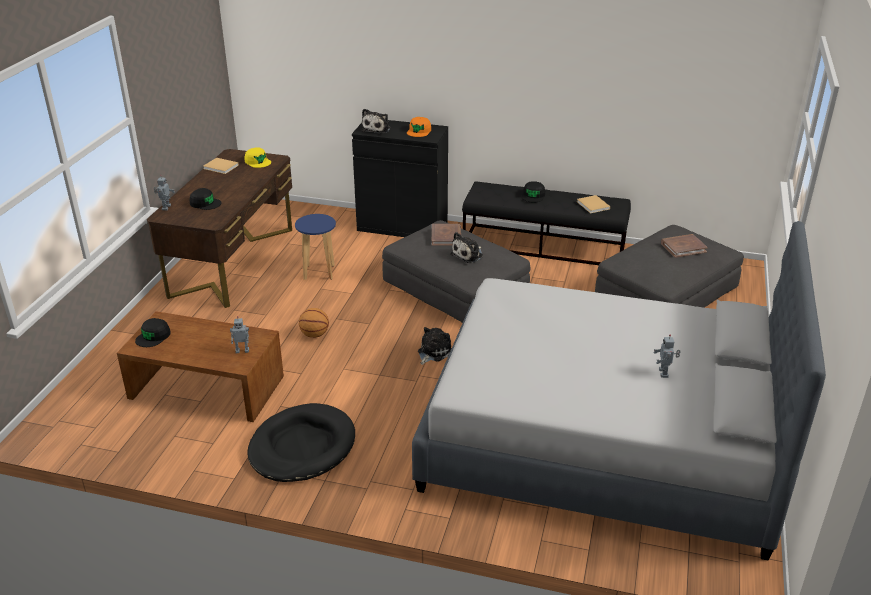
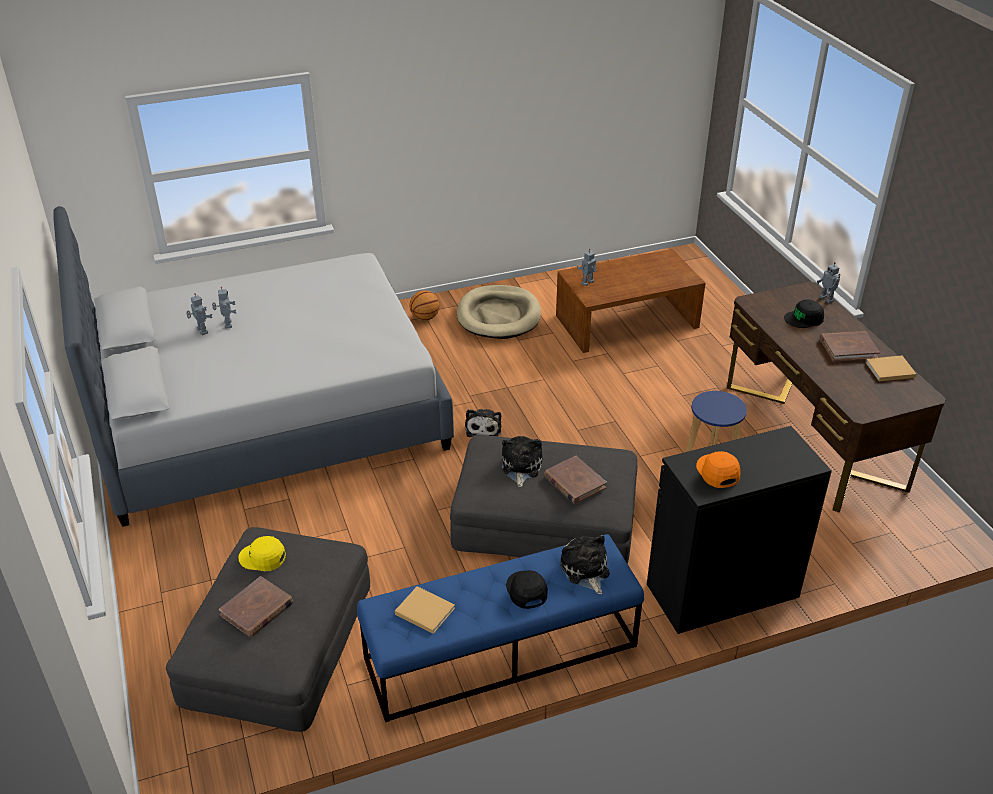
camera: 145 degrees right, 5 degrees up
black cap [135,318,171,347] -> none
yellow cap [245,147,271,168] -> yellow cap moved to [238,536,286,571]
black dog bed [247,403,355,482] -> beige dog bed [457,285,541,339]
basketball [299,308,329,338] -> basketball moved to [410,290,440,320]
plush toy [361,109,391,134] -> plush toy moved to [560,534,610,594]
black bench [462,181,631,265] -> blue bench [357,534,644,722]
none -> toy robot [212,287,237,329]
none -> brown book [820,331,880,362]

